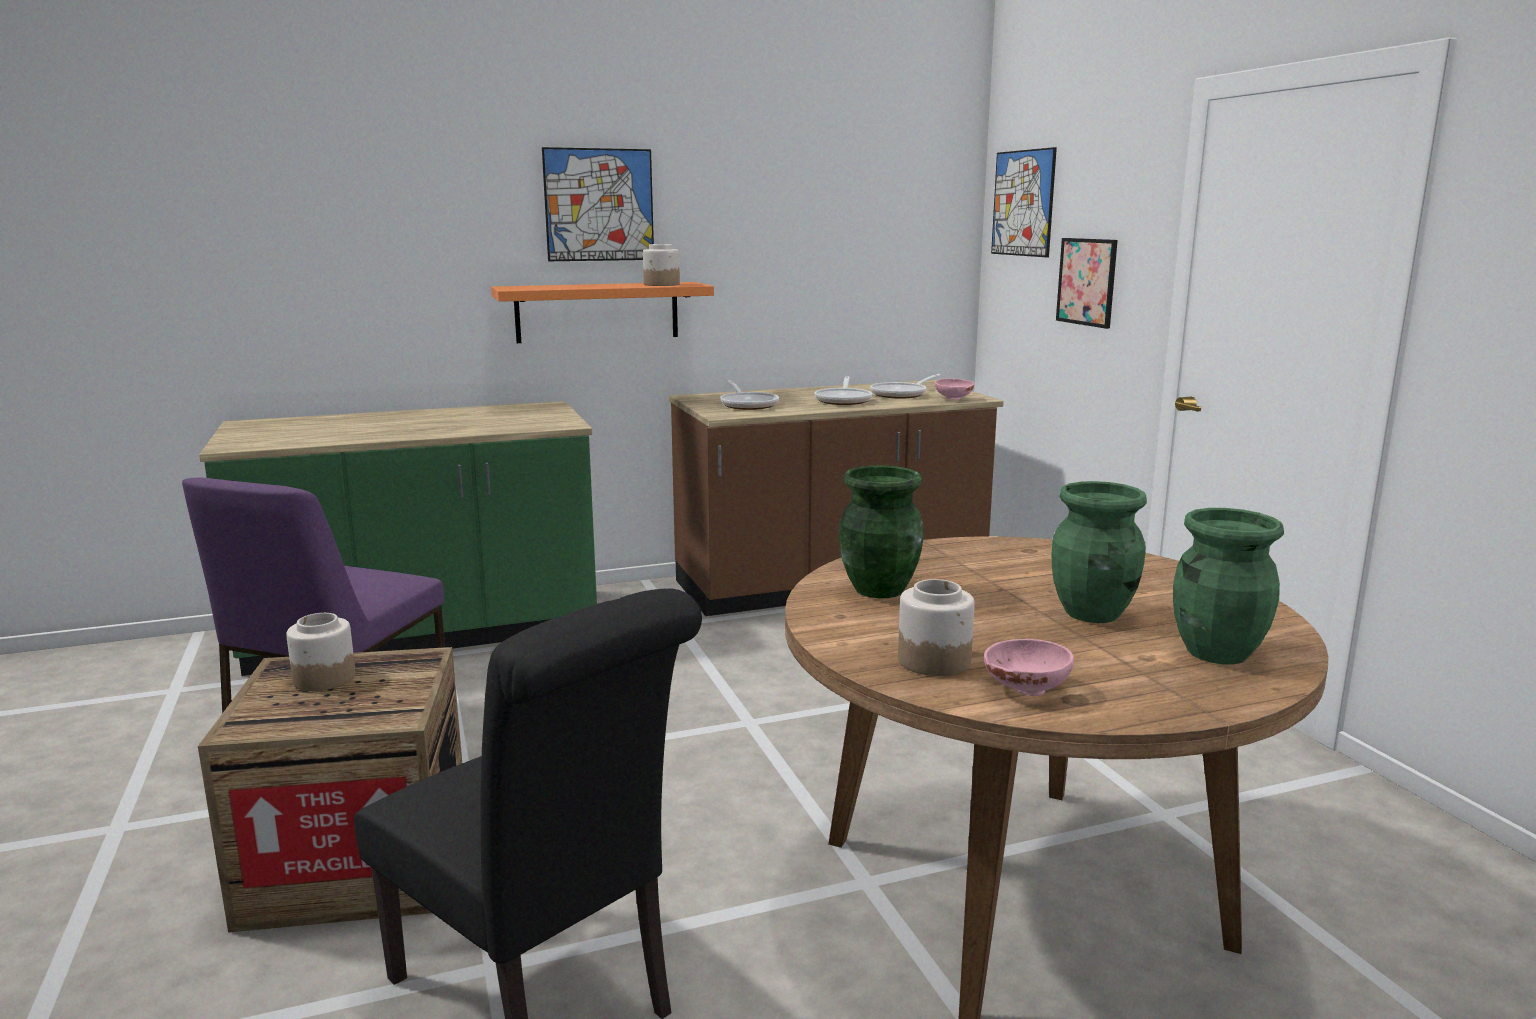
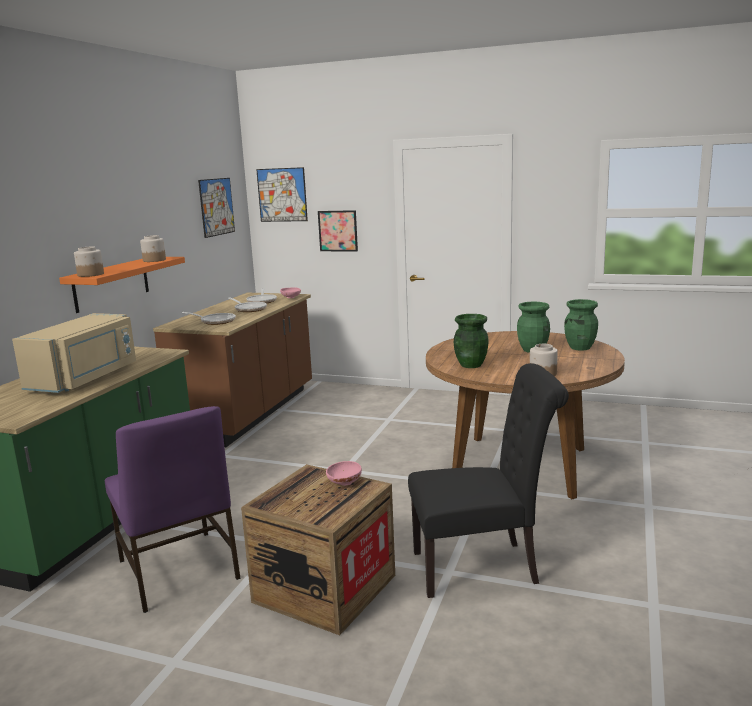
camera: 50 degrees left, 0 degrees up
jar [286,613,356,691] -> jar moved to [74,246,104,277]
picture [542,147,654,261] -> picture moved to [198,178,235,238]
pink bowl [984,639,1074,696] -> pink bowl moved to [326,461,362,486]
none -> beige microwave [12,313,136,393]

